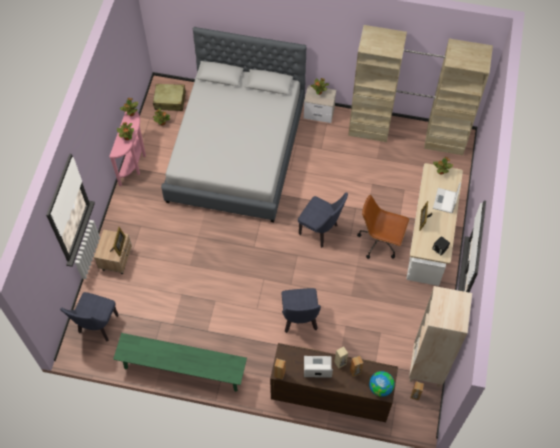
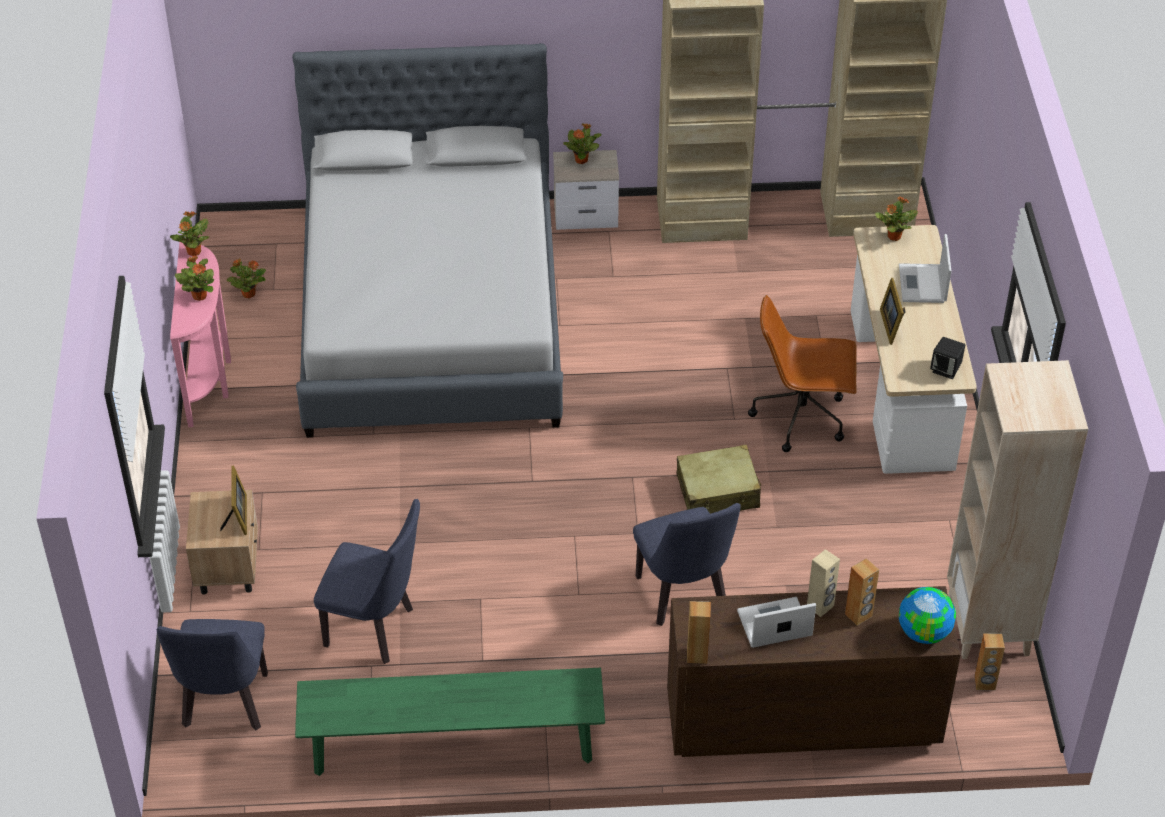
camera: 15 degrees left, 15 degrees down
beige suitcase [153,84,186,111] -> beige suitcase moved to [676,445,761,514]
blue chair [298,192,348,248] -> blue chair moved to [314,499,420,664]

